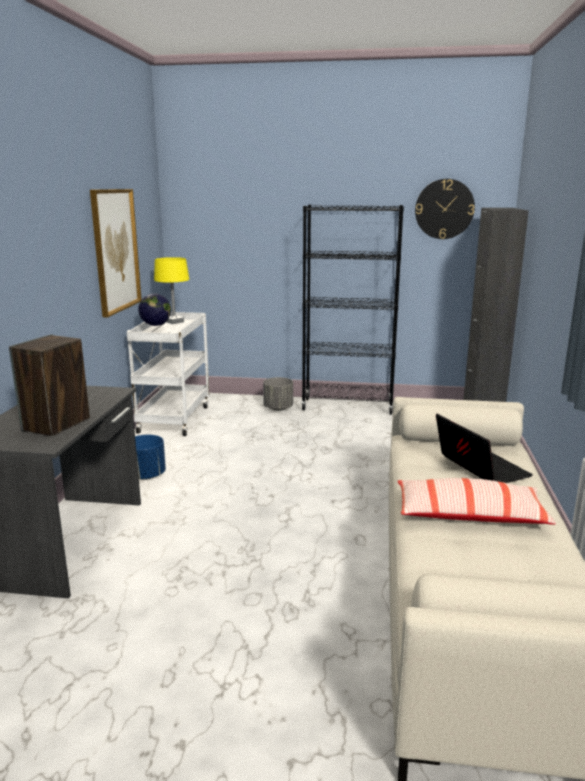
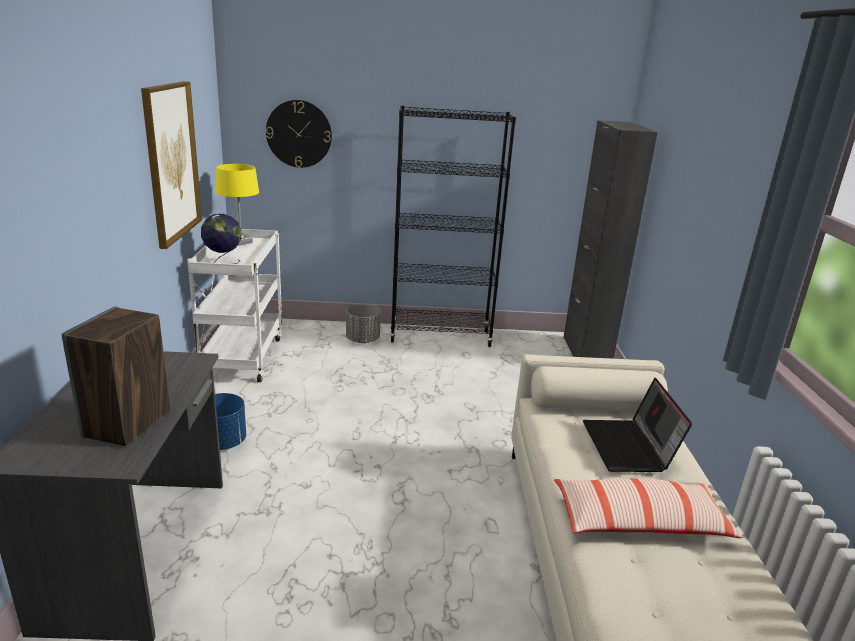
camera: 10 degrees left, 5 degrees up
wall clock [415,179,475,239] -> wall clock moved to [266,100,332,168]
laptop [436,414,533,483] -> laptop turned 150 degrees counterclockwise [583,378,692,472]

